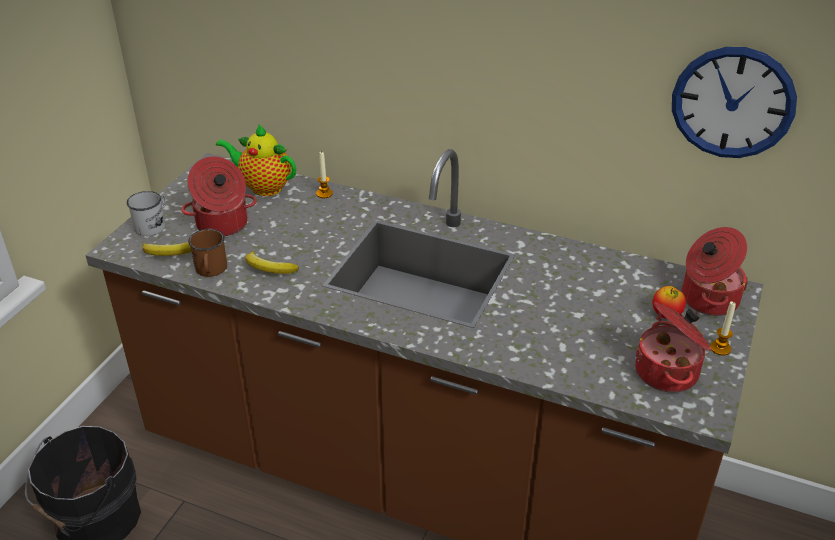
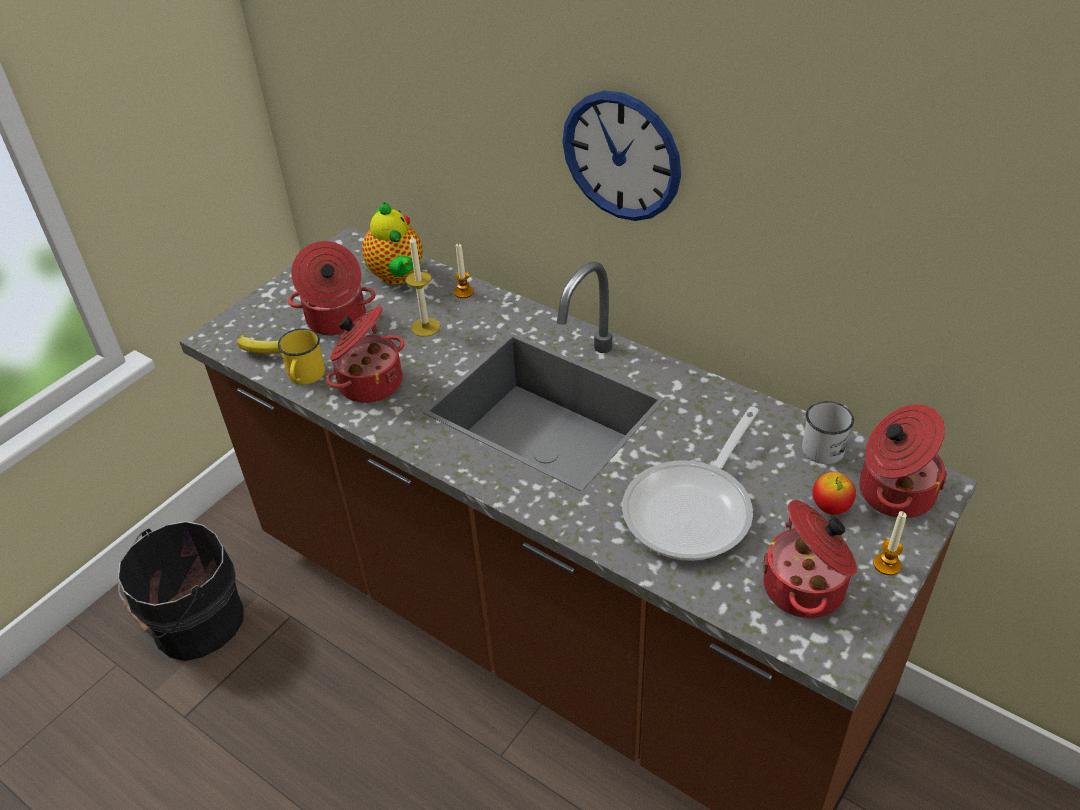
camera: 15 degrees right, 5 degrees up
white mug [127,191,166,236] -> white mug moved to [802,401,854,464]
brown mug [188,229,227,277] -> yellow mug [278,329,325,385]
teapot [216,124,296,196] -> teapot turned 150 degrees counterclockwise [362,202,423,285]
banana [245,251,299,274] -> cooking pot [326,306,404,403]
wall clock [672,47,797,158] -> wall clock moved to [562,91,681,221]
none -> candle [405,235,440,337]
none -> frying pan [622,406,759,561]

